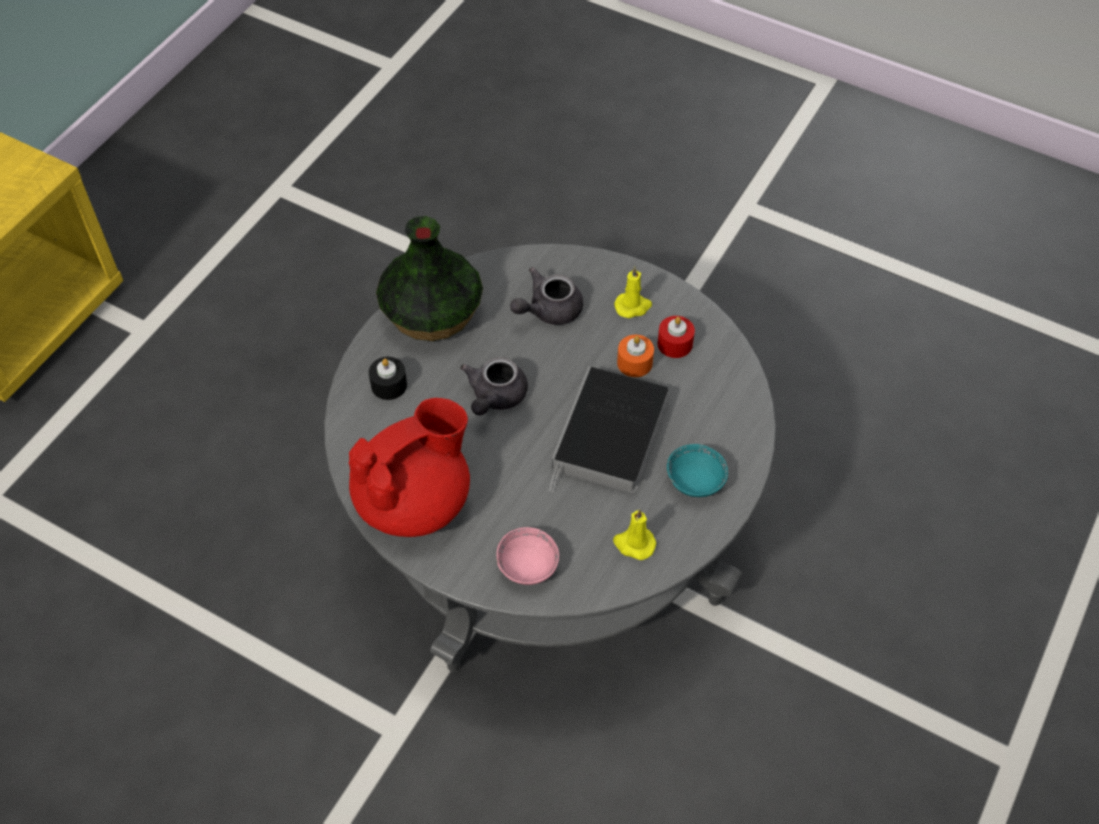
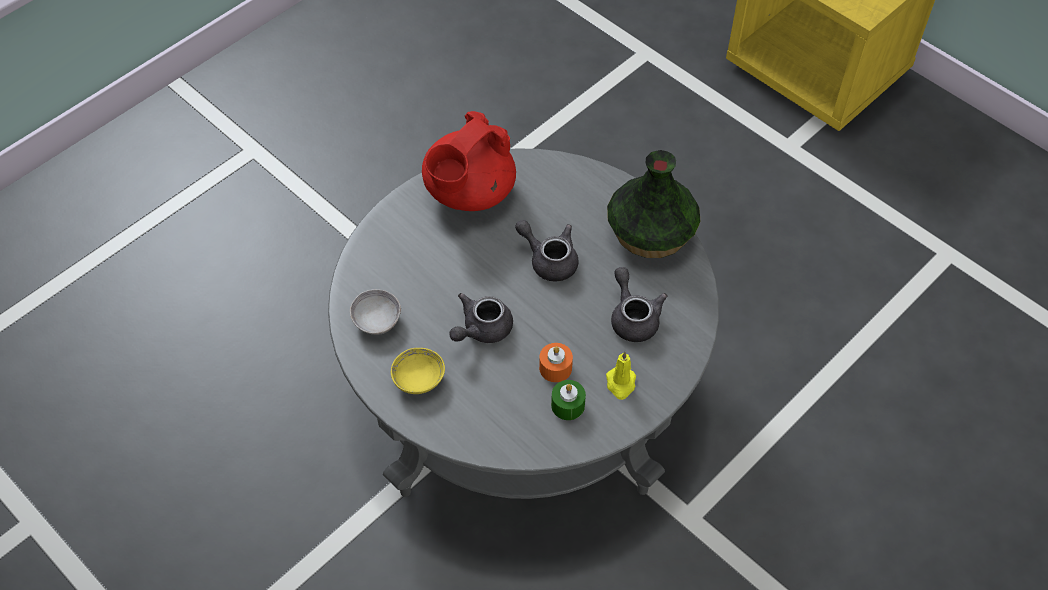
camera: 105 degrees right, 0 degrees up
red teapot [349,398,470,537] -> red teapot turned 60 degrees clockwise [422,111,516,211]
black candle [369,357,407,400] -> none
pink bowl [496,527,559,585] -> none
book [550,366,668,494] -> grey teapot [449,293,513,343]
yellow candle [613,509,656,560] -> grey bowl [350,289,401,335]
red candle [658,316,695,358] -> green candle [551,380,586,420]
turquoise bowl [667,444,728,497] -> yellow bowl [391,348,445,394]

